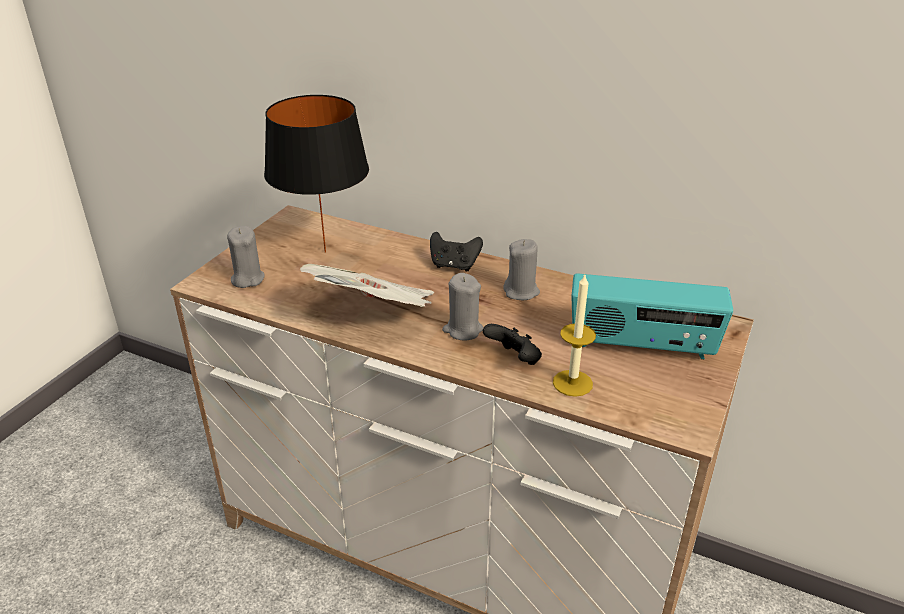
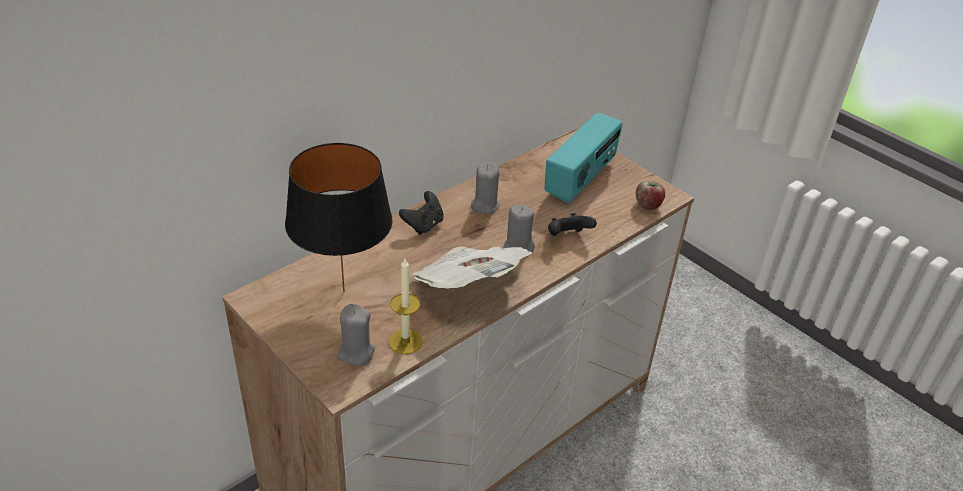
camera: 70 degrees left, 5 degrees up
candle [553,275,596,397] -> candle moved to [388,258,423,354]
none -> apple [636,181,665,210]

